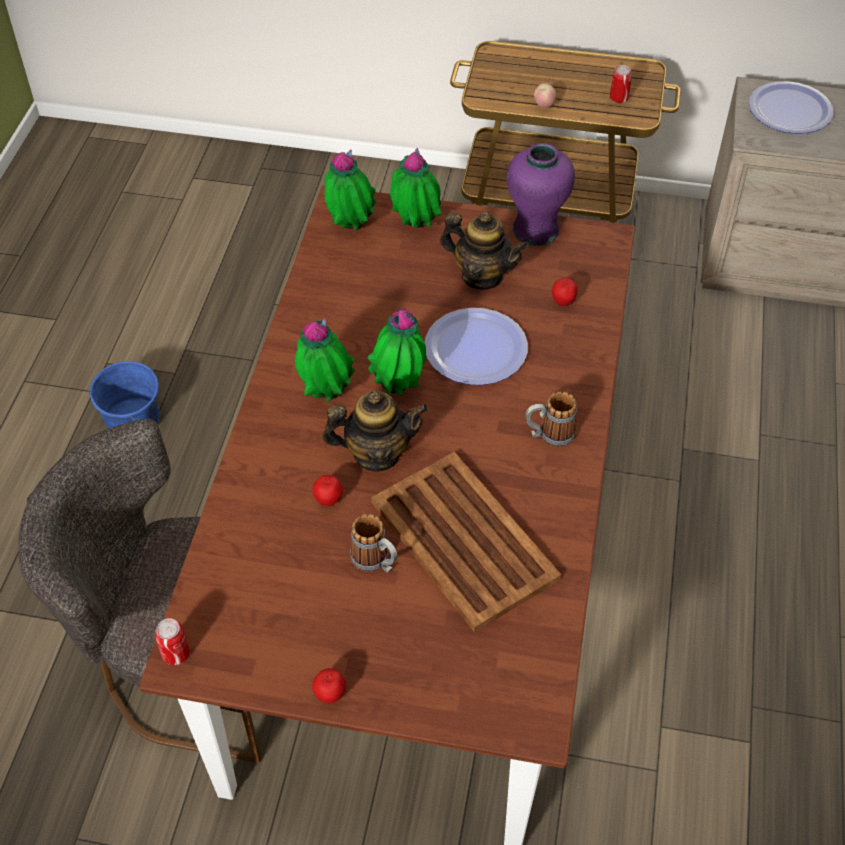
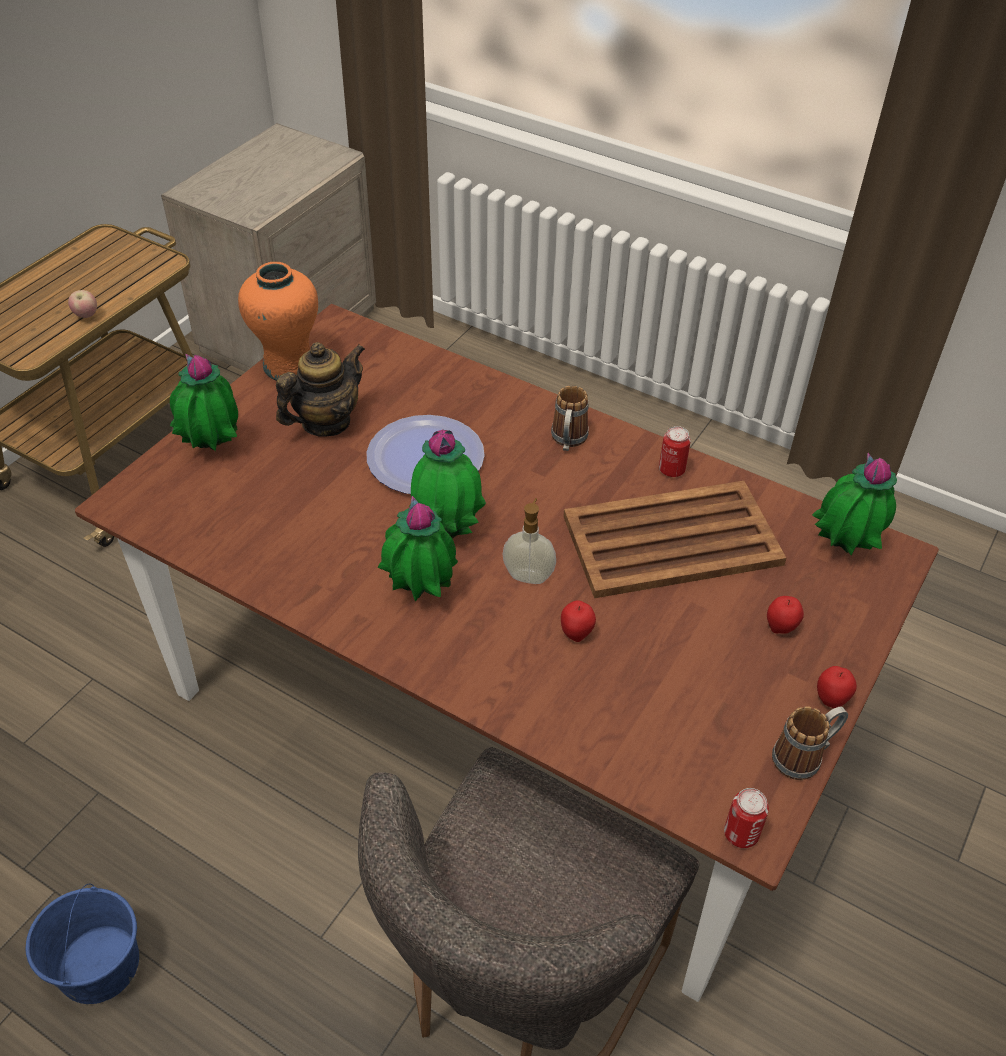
camera: 70 degrees left, 5 degrees down
teapot [322,391,428,472] -> soap dispenser [503,498,556,584]
potted plant [324,149,376,230] -> potted plant moved to [812,453,897,555]
mug [350,514,398,572] -> mug moved to [772,706,848,780]
purple vase [506,143,575,246] -> orange vase [238,262,318,381]
apple [552,277,578,306] -> apple moved to [767,596,804,634]
can [610,65,632,103] -> can moved to [659,426,691,477]
plate [749,81,834,134] -> none

